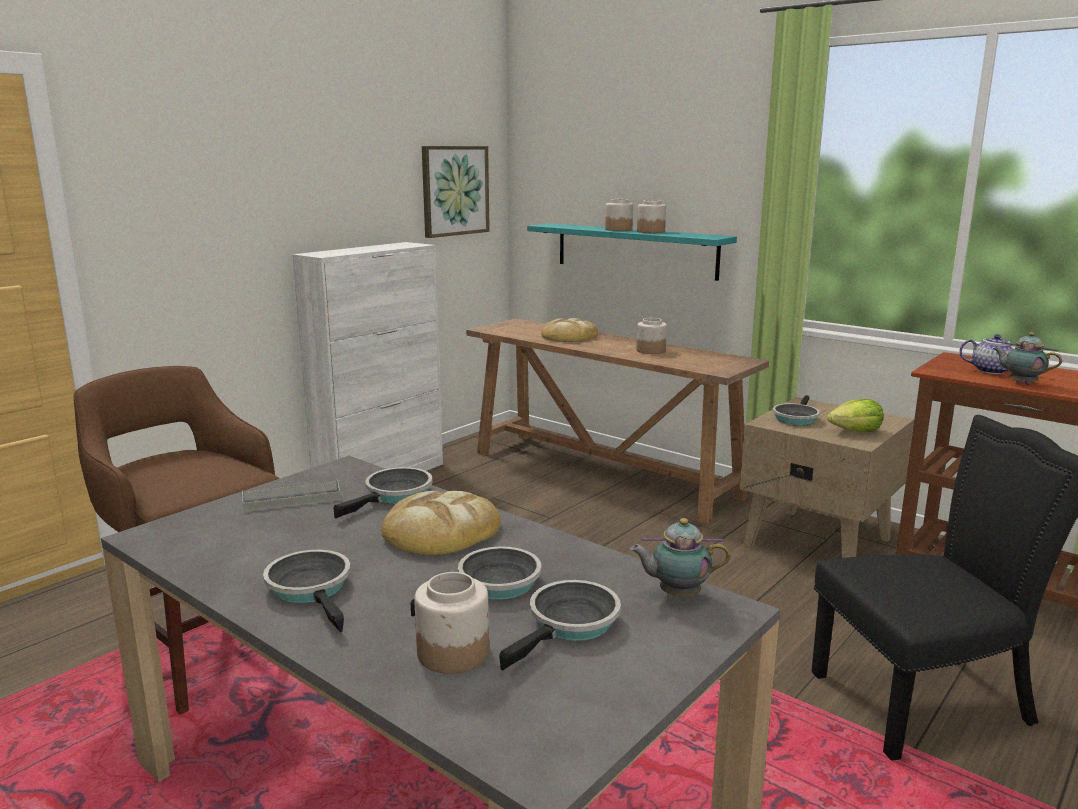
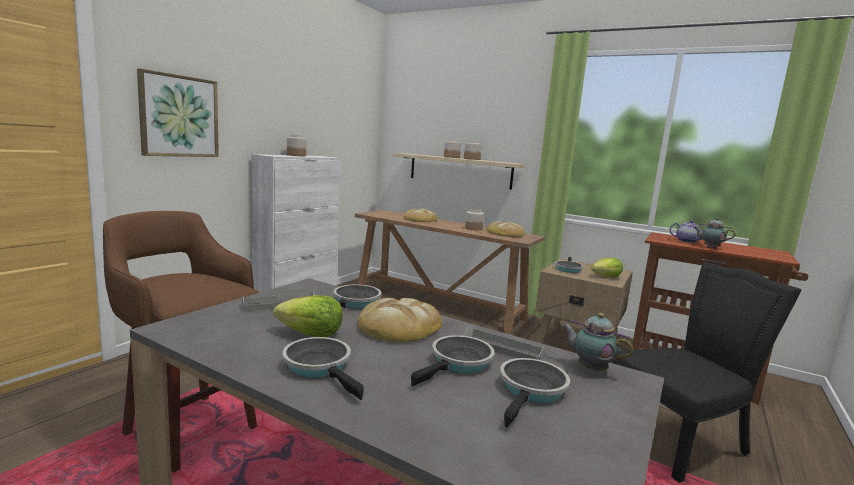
camera: 10 degrees left, 5 degrees down
jar [414,572,489,674] -> jar moved to [287,134,306,157]
picture [422,146,490,238] -> picture moved to [137,68,219,157]
turquoise shelf [527,223,737,281] -> beige shelf [394,153,524,190]
teapot [630,518,730,597] -> teapot turned 45 degrees clockwise [562,313,633,372]
none -> lettuce [273,295,343,337]
none -> grey tray [463,326,547,360]
none -> bread [486,221,525,237]

